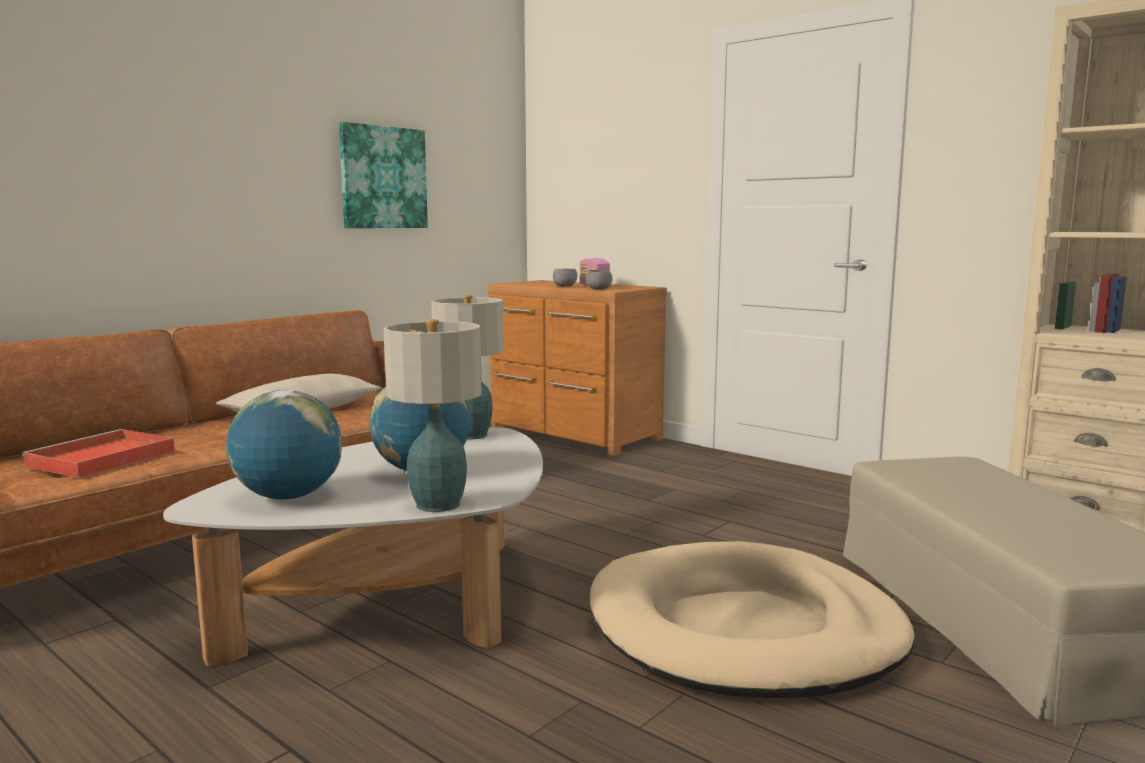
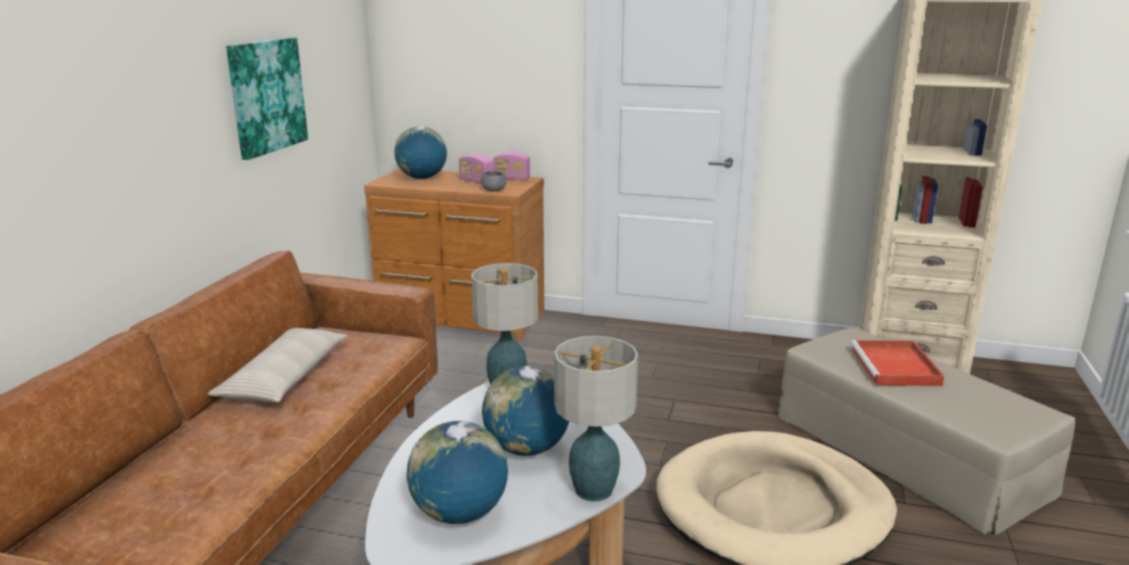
camera: 25 degrees left, 10 degrees up
red tray [22,429,175,478] -> red tray moved to [850,340,945,386]
grey bowl [553,269,577,287] -> none
none -> globe [394,126,447,179]
none -> radio [493,152,530,181]

